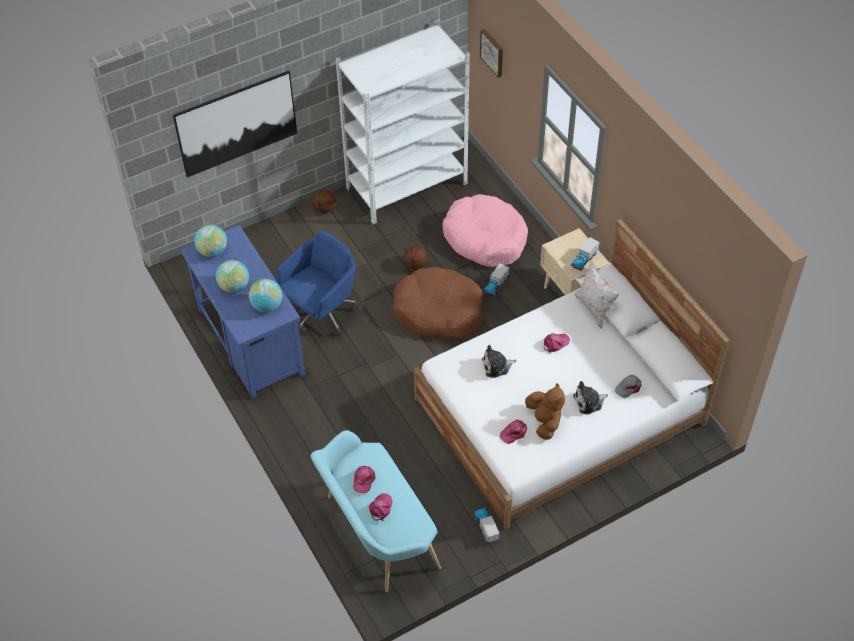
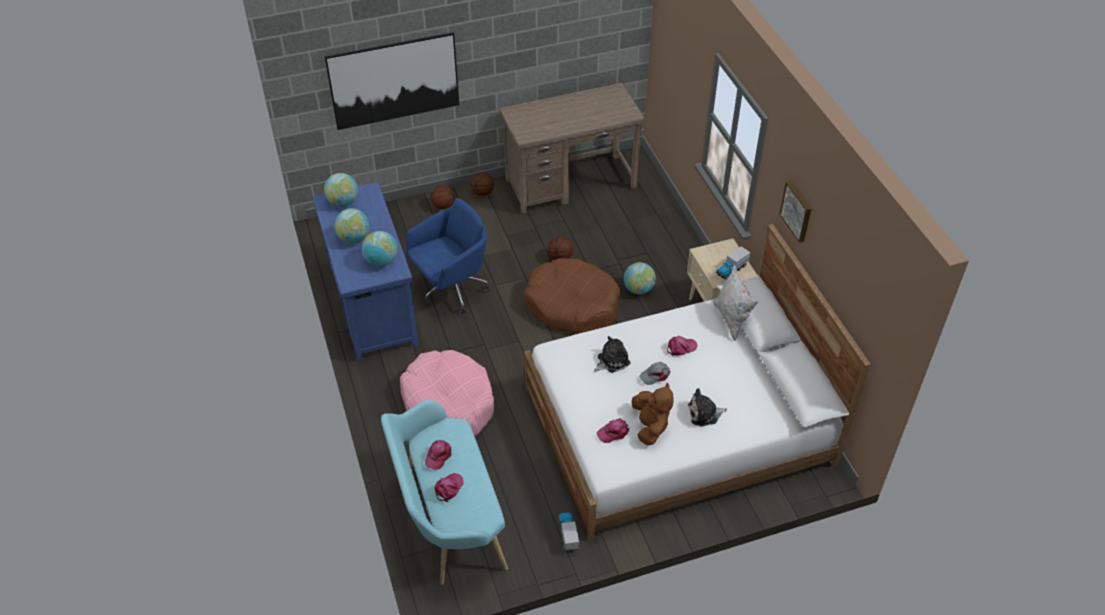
camera: 10 degrees right, 5 degrees down
white bookcase [336,19,470,224] -> brown desk [500,83,645,214]
pink dog bed [442,194,528,268] -> pink dog bed moved to [400,350,494,436]
picture [480,29,503,78] -> picture moved to [780,181,811,243]
plush toy [482,345,516,378] -> plush toy turned 150 degrees clockwise [594,336,630,373]
toy truck [484,264,509,296] -> globe [624,262,656,294]
grey cap [615,375,641,398] -> grey cap moved to [639,362,670,385]
none -> basketball [431,185,455,209]

